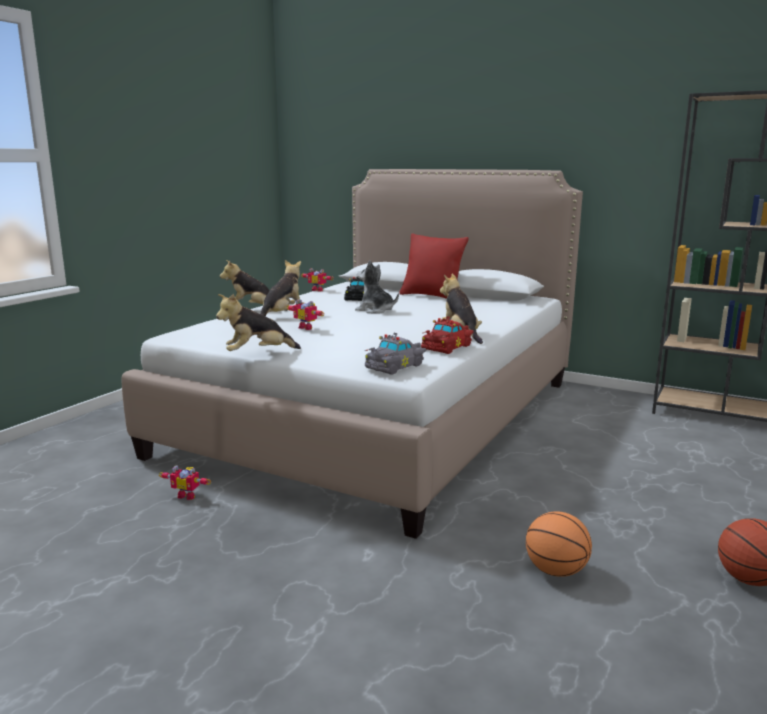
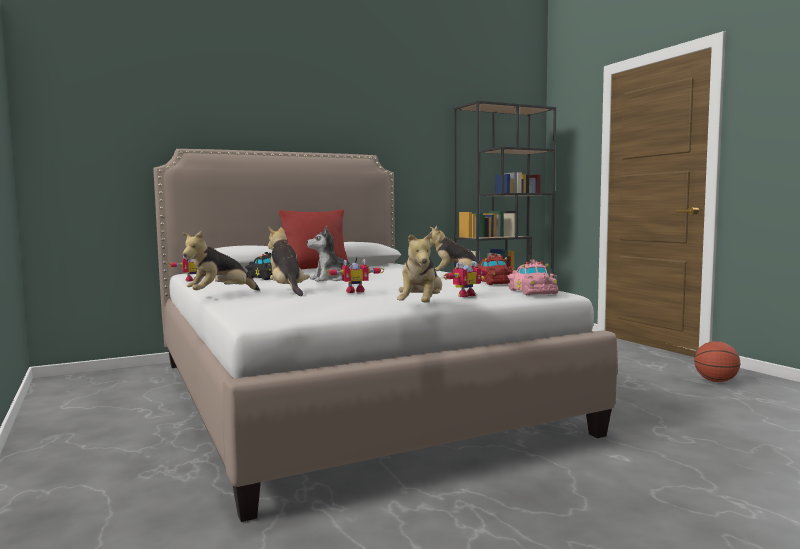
camera: 55 degrees left, 10 degrees down
toy robot [159,465,211,500] -> toy robot moved to [443,261,489,297]
grey toy car [365,333,426,375] -> pink toy car [507,259,559,295]
basketball [526,511,592,577] -> none

